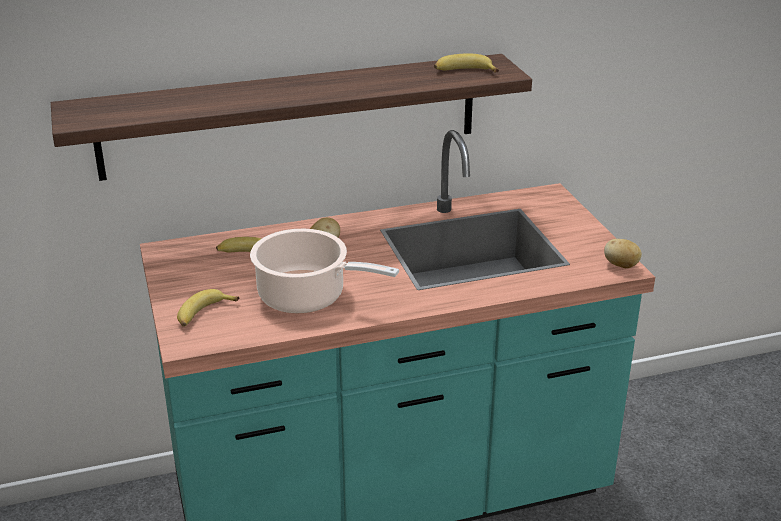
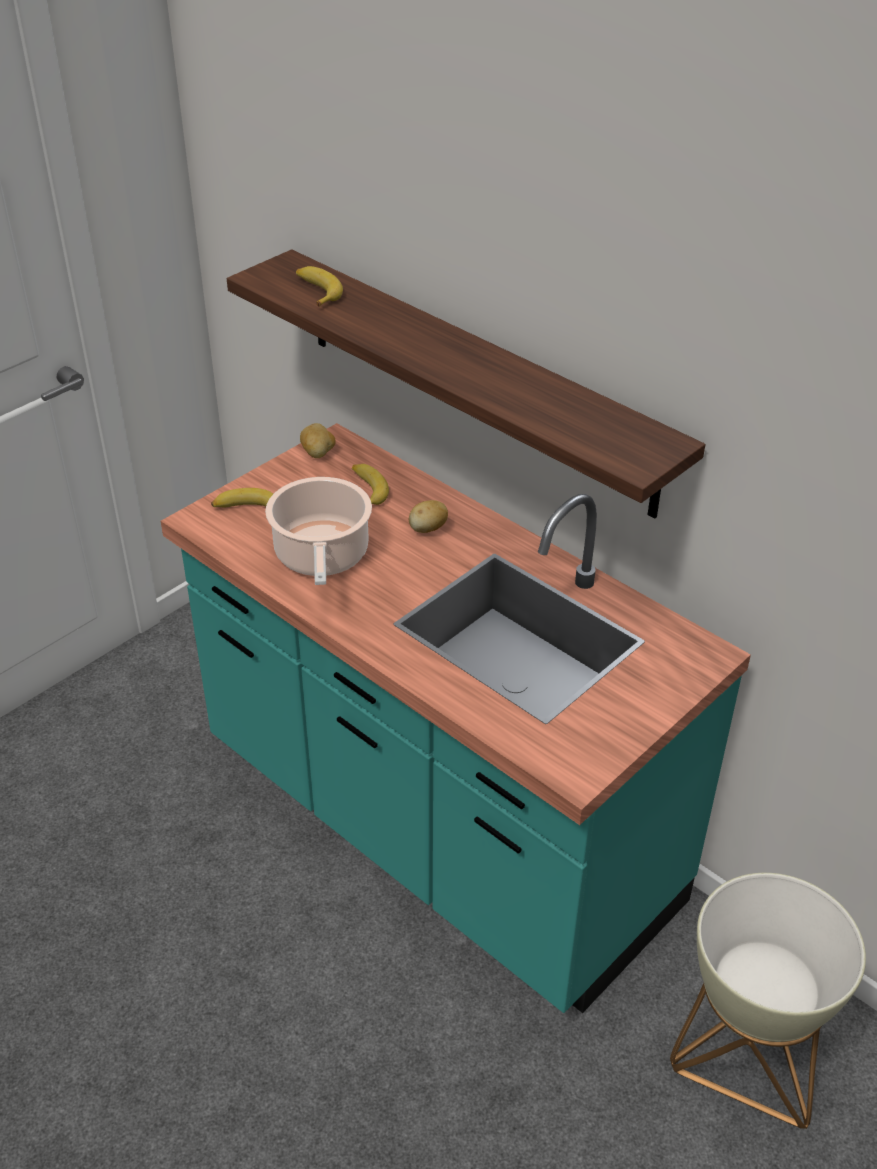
camera: 60 degrees right, 10 degrees up
banana [434,53,499,73] -> banana moved to [296,266,343,307]
potato [604,239,642,268] -> potato moved to [300,423,336,458]
none -> planter [670,873,866,1129]

